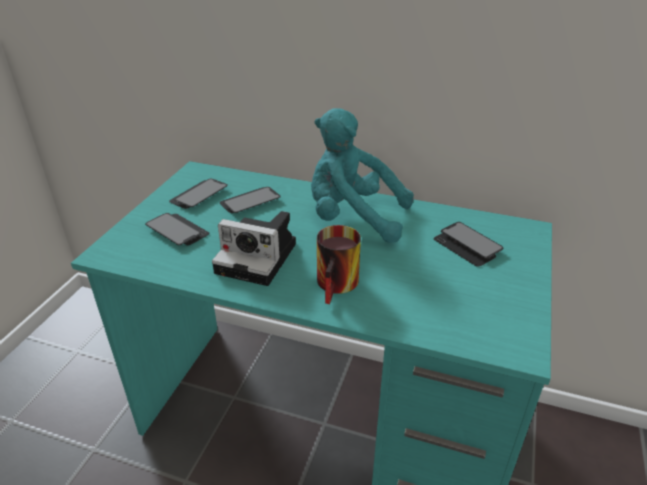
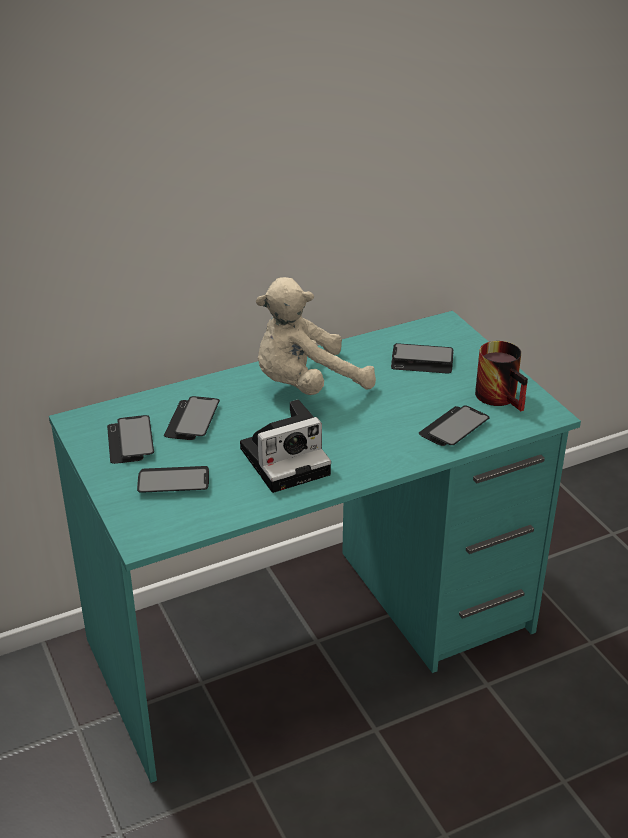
camera: 45 degrees left, 0 degrees up
turquoise plush toy [311,108,414,243] -> beige plush toy [255,277,376,395]
mug [317,225,361,304] -> mug moved to [475,341,528,411]
none -> phone [419,406,490,446]

